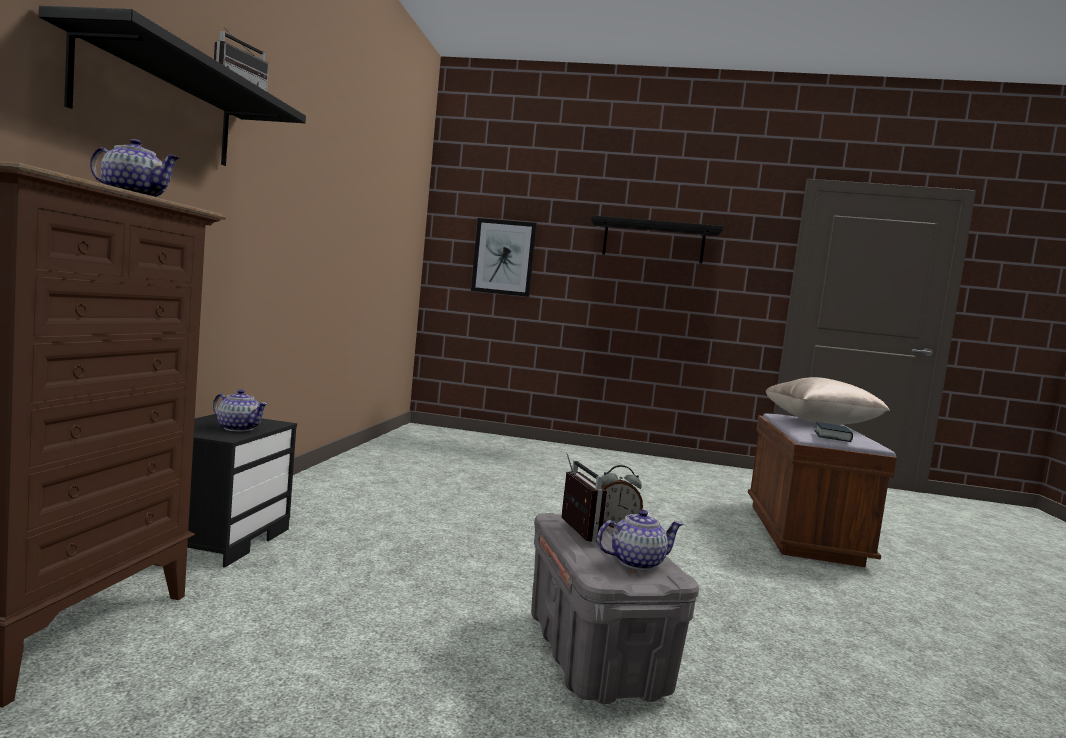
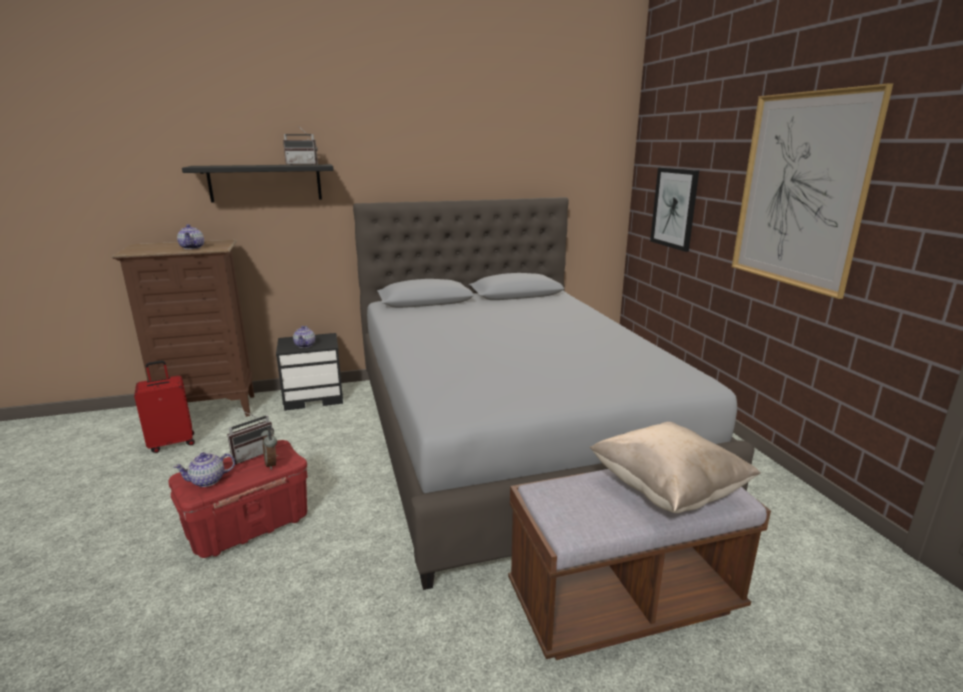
camera: 65 degrees right, 15 degrees up
grey storage box [531,513,699,704] -> red storage box [168,440,307,558]
black shelf [591,215,724,263] -> picture [732,83,893,299]
teapot [597,510,683,570] -> teapot turned 105 degrees clockwise [173,452,235,487]
book [815,422,853,442] -> none
none -> red suitcase [134,360,195,453]
none -> grey bed [353,197,755,590]

